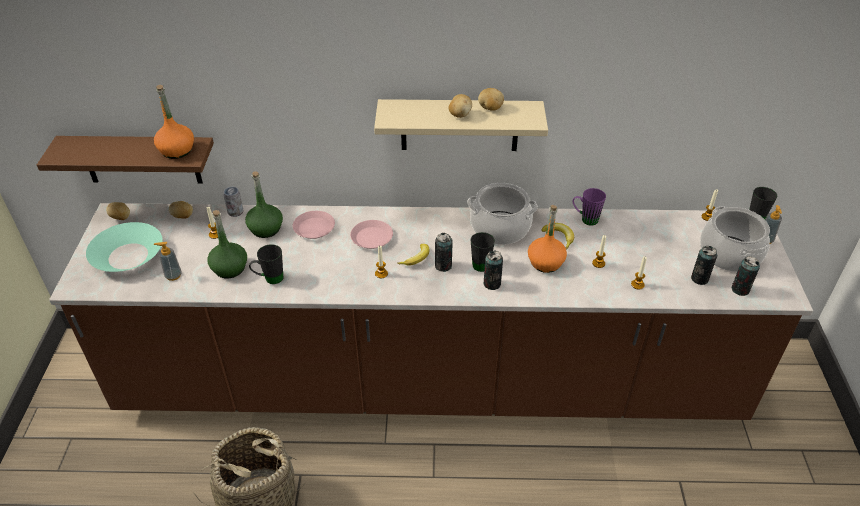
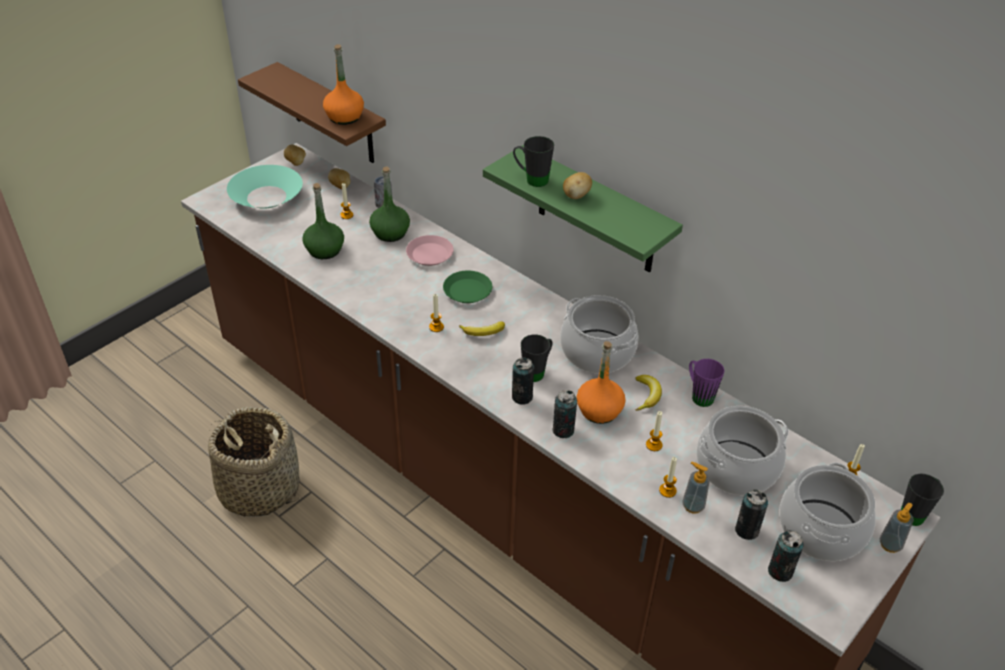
camera: 40 degrees right, 0 degrees up
soap dispenser [154,242,182,281] -> soap dispenser moved to [682,462,710,513]
black mug [249,244,283,284] -> black mug moved to [513,136,554,187]
pink plate [350,220,393,249] -> green plate [443,271,492,303]
beige shelf [374,99,548,151] -> green shelf [483,145,683,273]
can [435,233,453,272] -> can moved to [552,390,577,438]
potato [478,88,504,111] -> none
none -> cooking pot [696,406,789,495]

